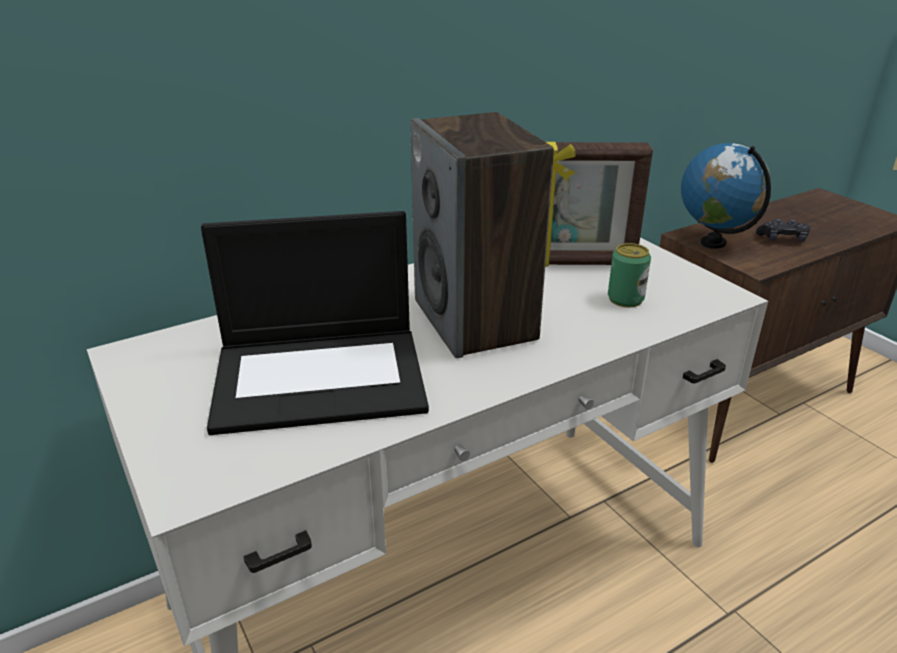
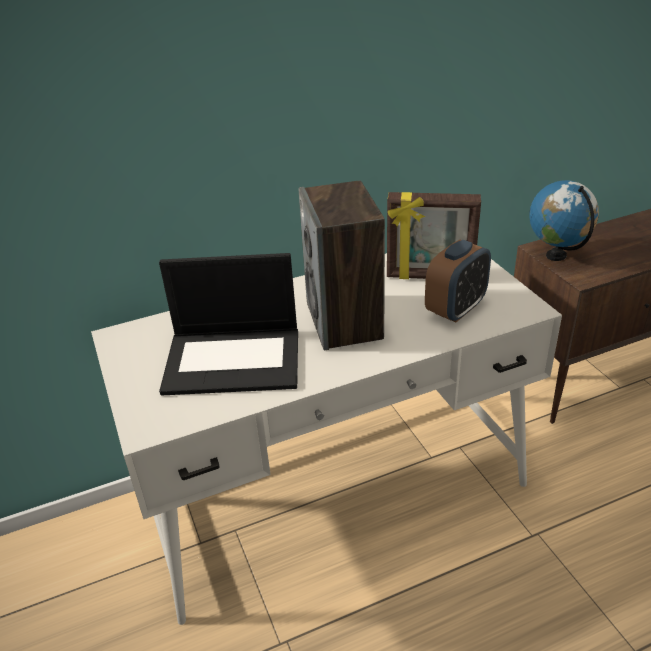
camera: 10 degrees right, 5 degrees up
can [608,243,651,307] -> alarm clock [425,240,491,322]
black game controller [756,219,810,242] -> none

